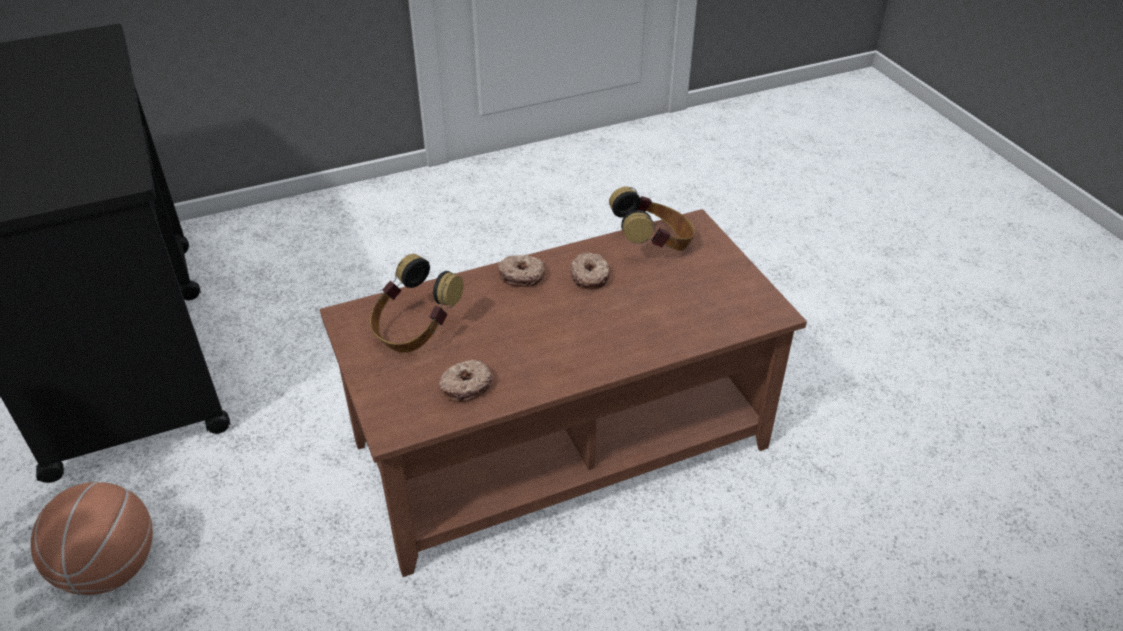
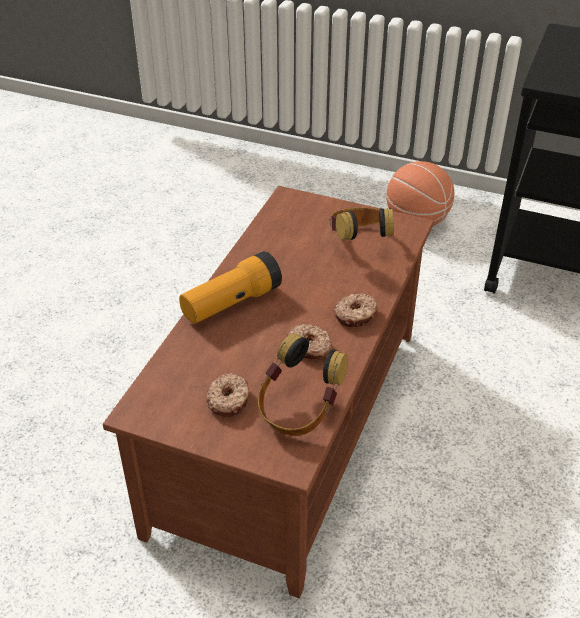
camera: 135 degrees right, 0 degrees up
donut [438,360,493,402] -> donut moved to [206,373,250,417]
none -> flashlight [179,251,282,324]

